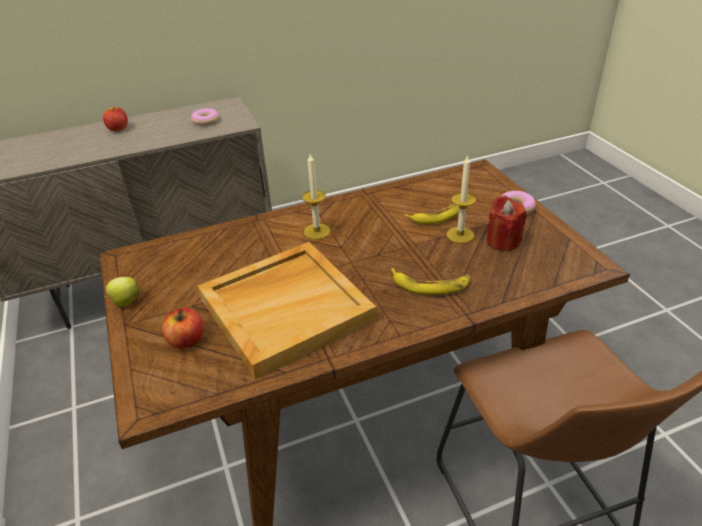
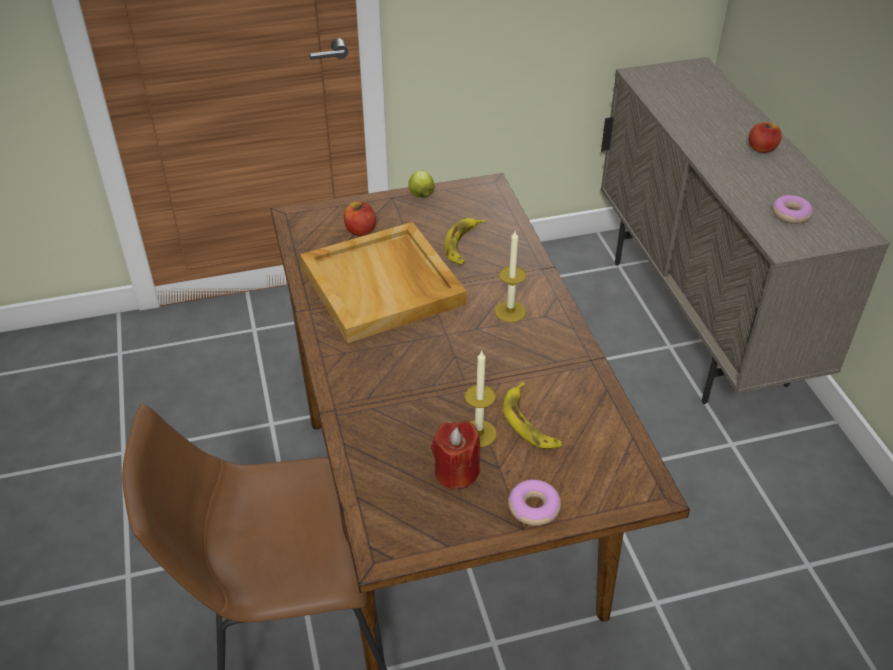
camera: 95 degrees right, 5 degrees up
banana [391,268,470,295] -> banana moved to [444,218,485,265]

